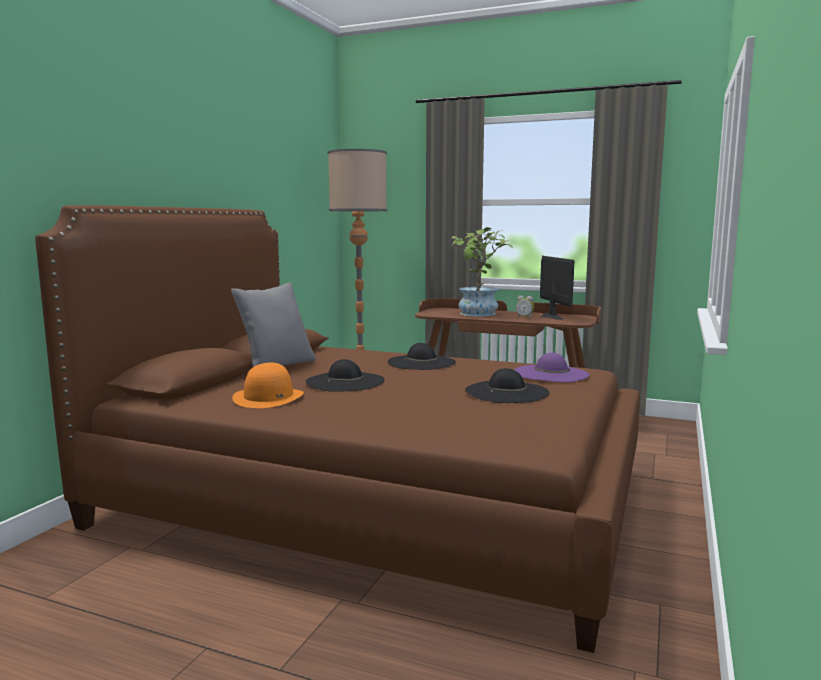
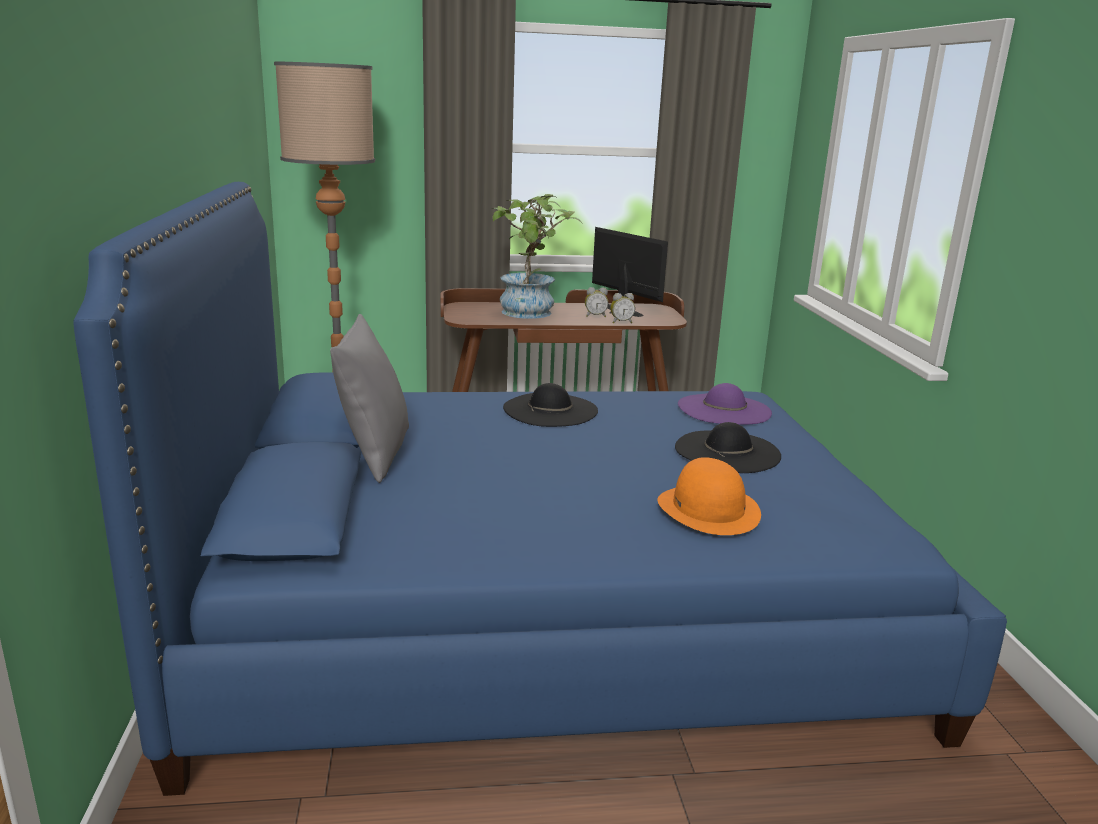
camera: 30 degrees left, 10 degrees up
brown bed [35,205,640,653] -> blue bed [73,182,1007,796]
orange hat [232,363,304,408] -> orange hat moved to [658,457,761,535]
black hat [306,359,385,392] -> none
none -> alarm clock [610,293,635,323]

